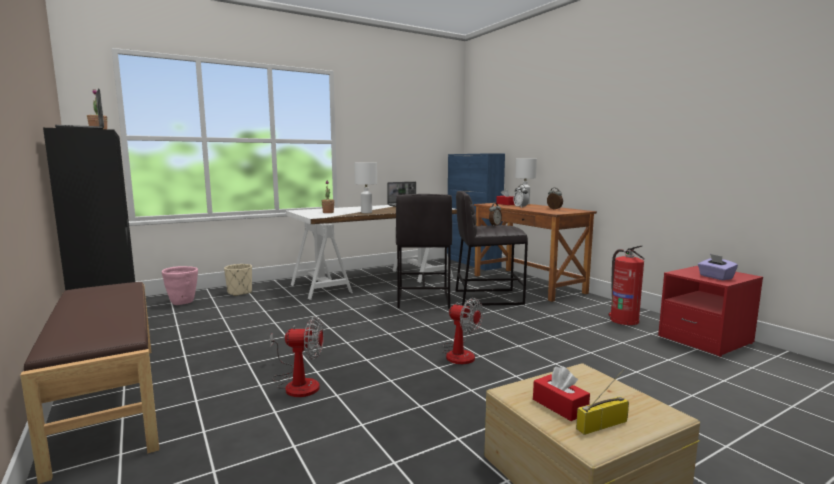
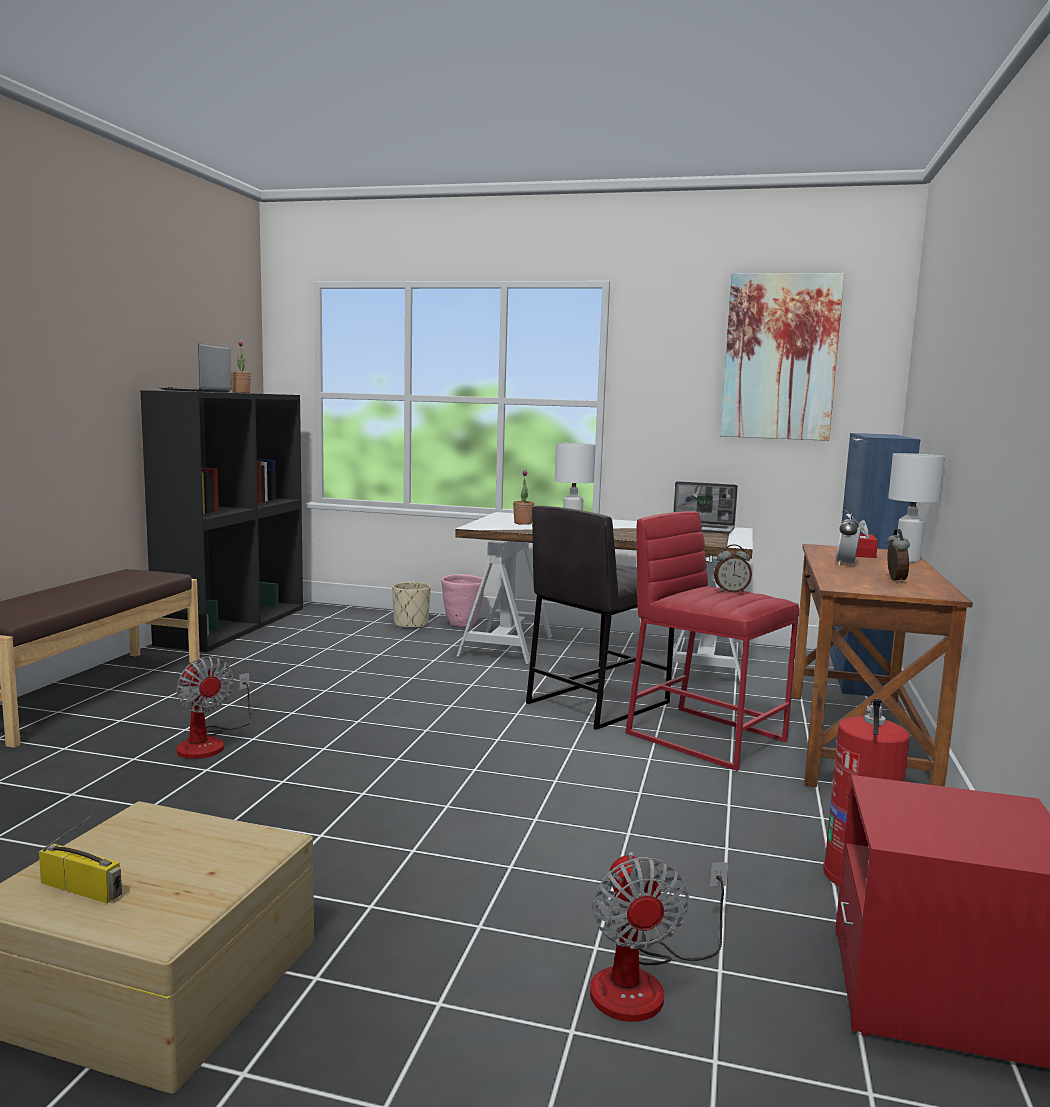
camera: 45 degrees right, 0 degrees up
pink planter [162,266,198,305] -> pink planter moved to [441,574,484,627]
fan [442,298,483,364] -> fan moved to [590,852,728,1022]
grey stool [455,191,528,306] -> red stool [625,511,799,771]
red tissue box [533,366,590,421] -> none
purple tissue box [698,254,738,280] -> none
none -> picture [720,273,845,441]

